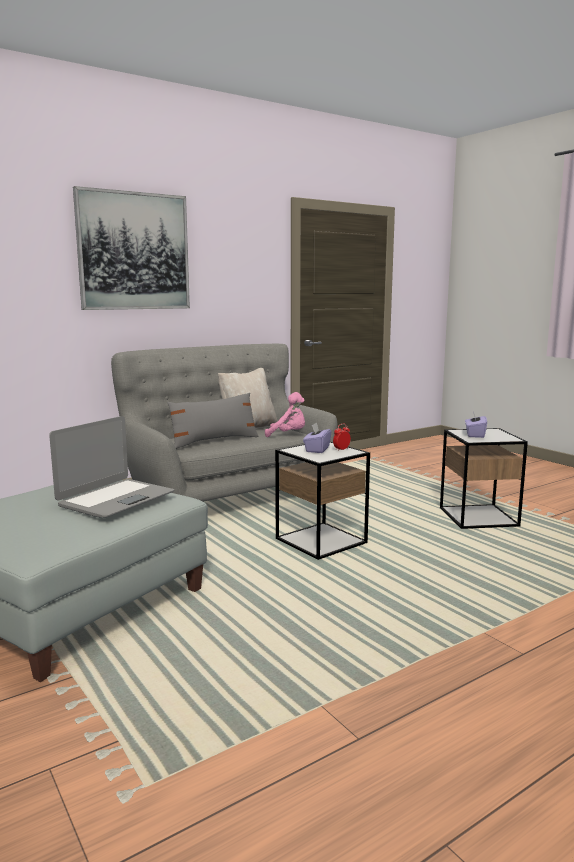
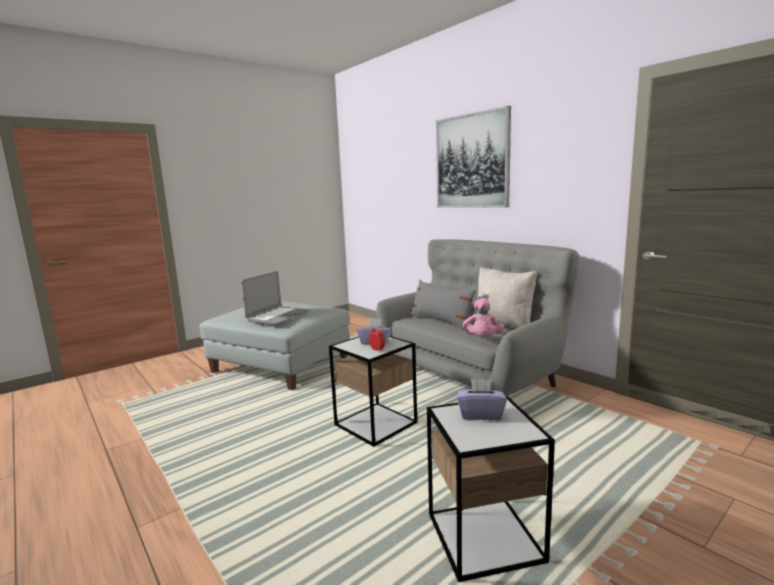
camera: 85 degrees right, 0 degrees up
laptop [49,416,174,518] -> laptop turned 90 degrees counterclockwise [241,271,310,325]

